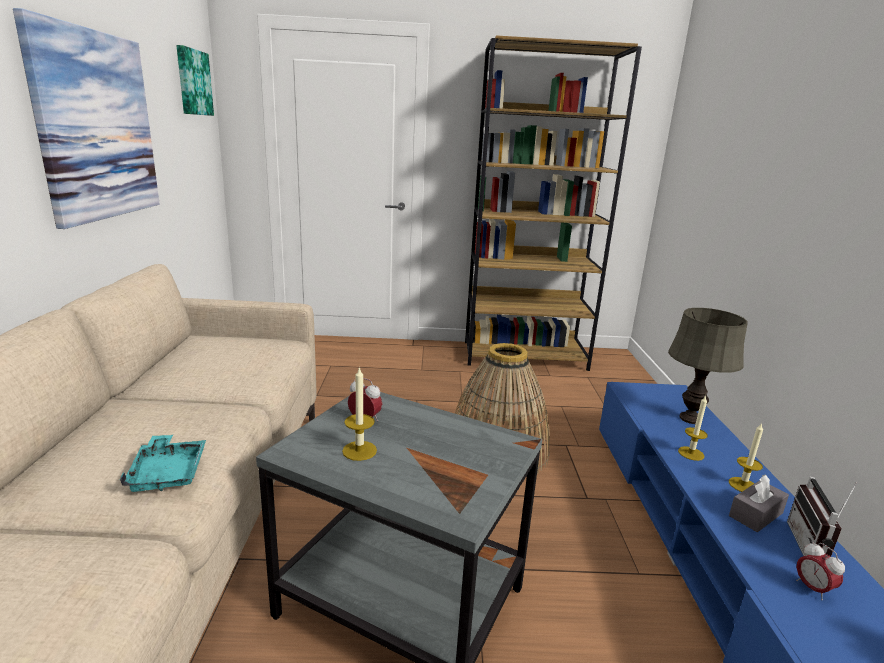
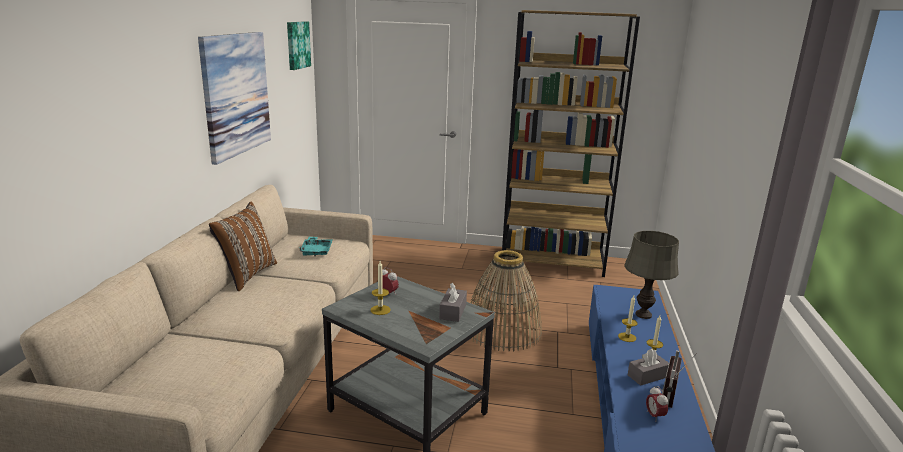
camera: 10 degrees right, 0 degrees up
turquoise tray [120,435,206,492] -> turquoise tray moved to [299,237,333,256]
none -> brown pillow [209,202,277,291]
none -> grey tissue box [439,282,467,322]

